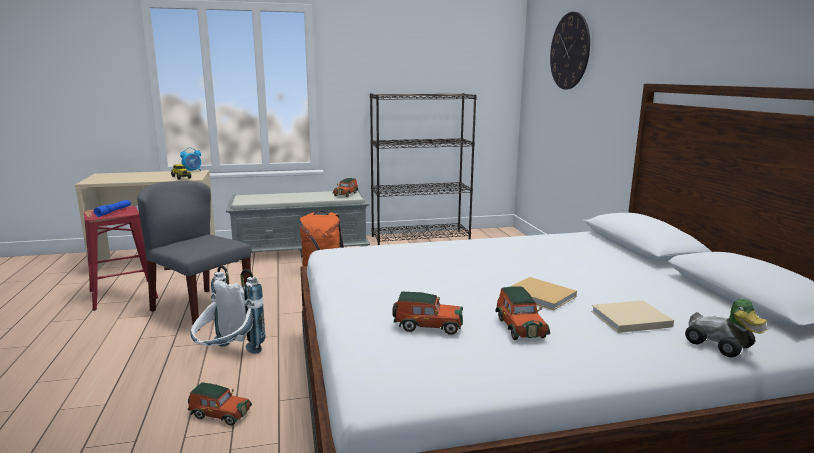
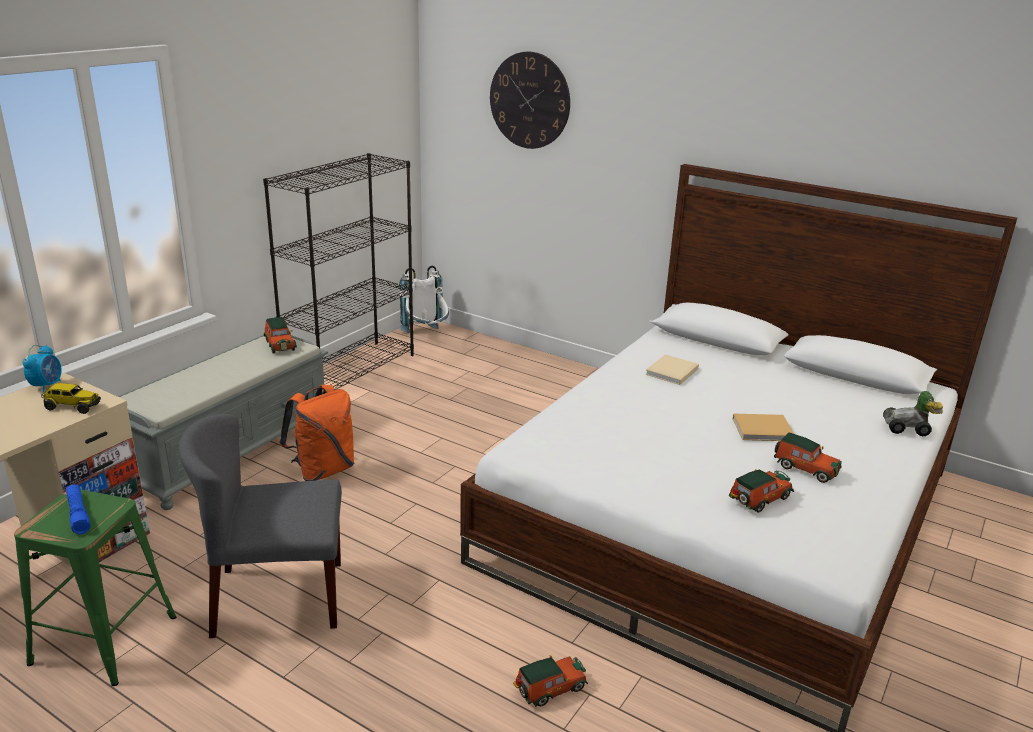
camera: 45 degrees left, 10 degrees up
red stool [83,206,158,311] -> green stool [14,489,176,686]
white backpack [191,265,265,354] -> white backpack moved to [398,266,449,333]
beige book [591,300,674,333] -> beige book moved to [645,354,699,385]

